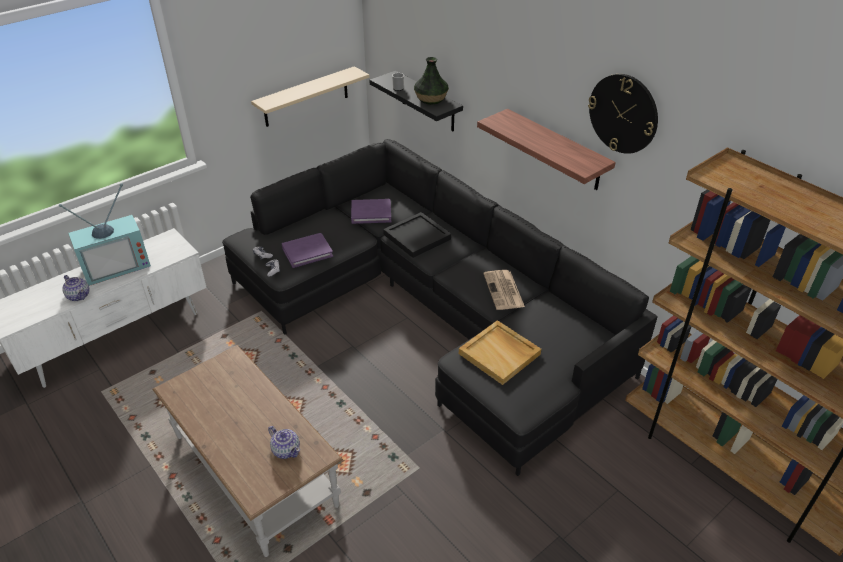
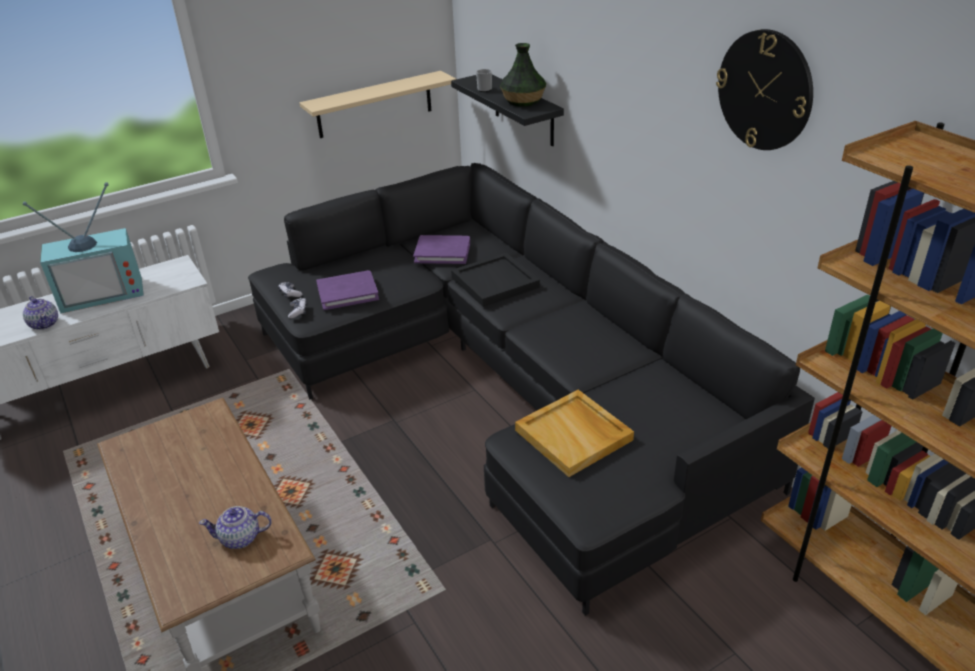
camera: 10 degrees right, 5 degrees down
teapot [268,426,300,459] -> teapot turned 120 degrees clockwise [199,506,272,549]
shelf [477,109,616,190] -> none
newspaper [483,270,525,310] -> none

